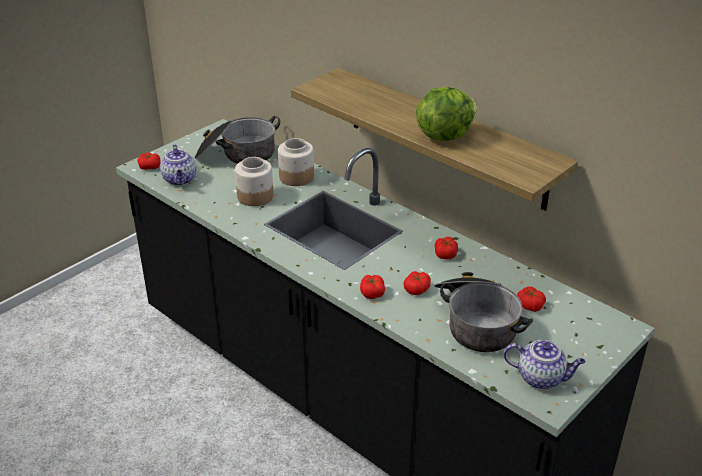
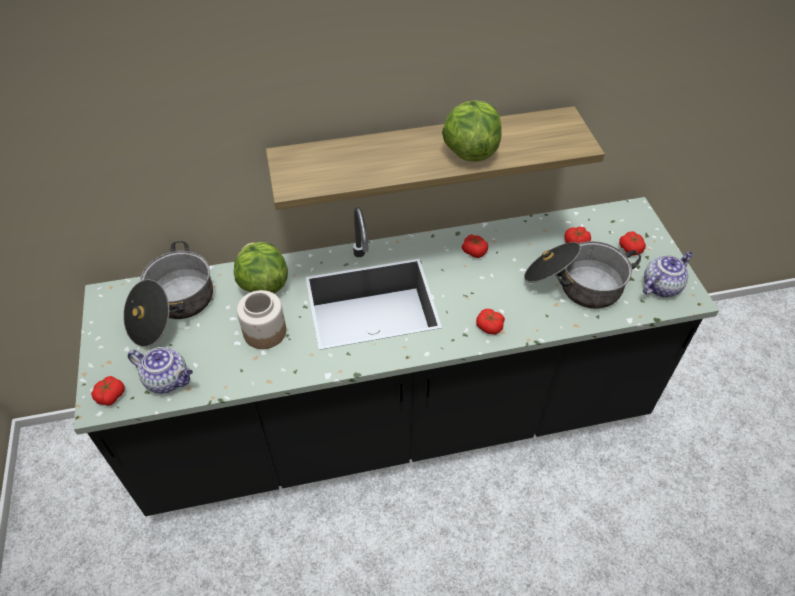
camera: 55 degrees left, 15 degrees up
jar [278,138,314,186] -> lettuce [234,242,288,294]
tomato [403,271,431,295] -> tomato moved to [619,231,646,256]

